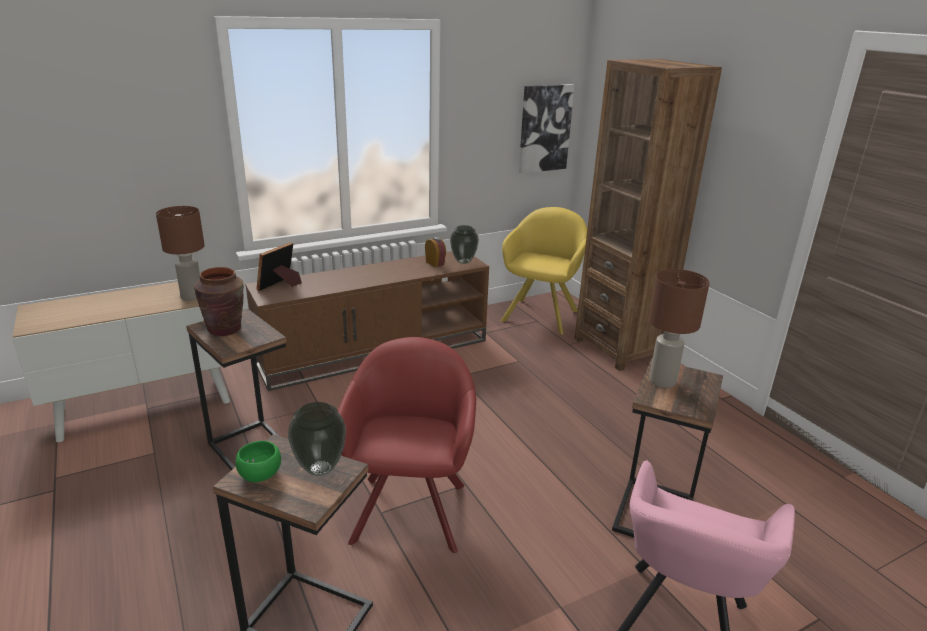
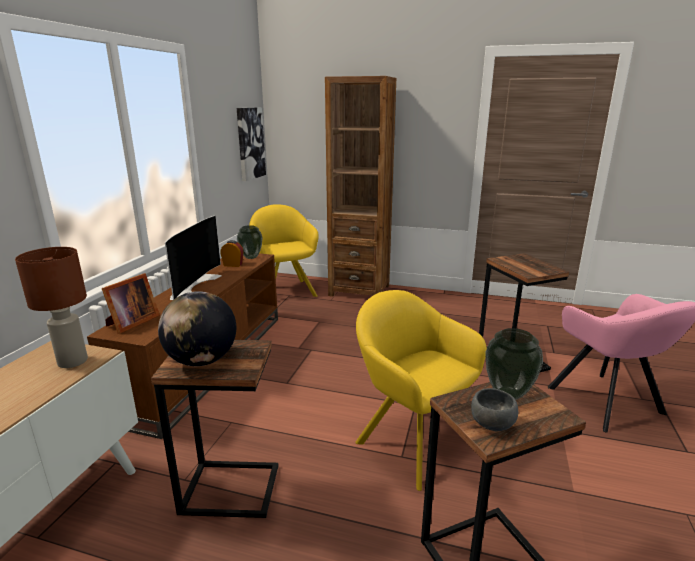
camera: 45 degrees left, 5 degrees down
brown vase [194,267,244,336] -> globe [158,291,236,366]
green bowl [236,441,281,482] -> grey bowl [471,388,518,431]
picture frame [256,242,302,291] -> picture frame turned 135 degrees counterclockwise [102,273,160,333]
red armchair [338,337,476,553] -> yellow armchair [355,290,487,491]
brown table lamp [648,269,710,388] -> none
none -> television [165,215,222,300]

